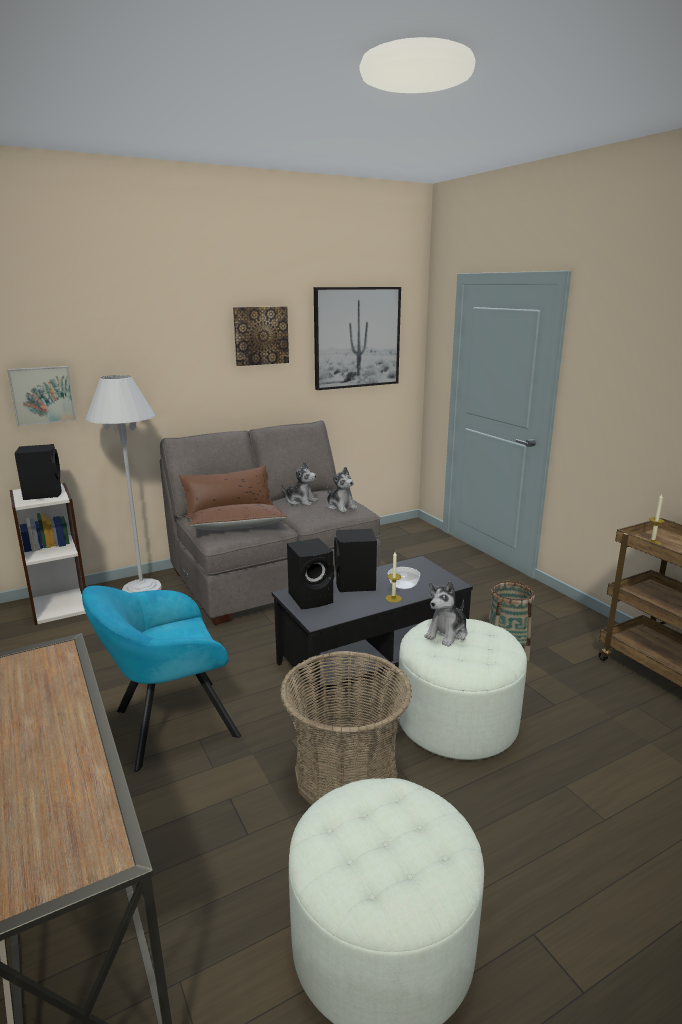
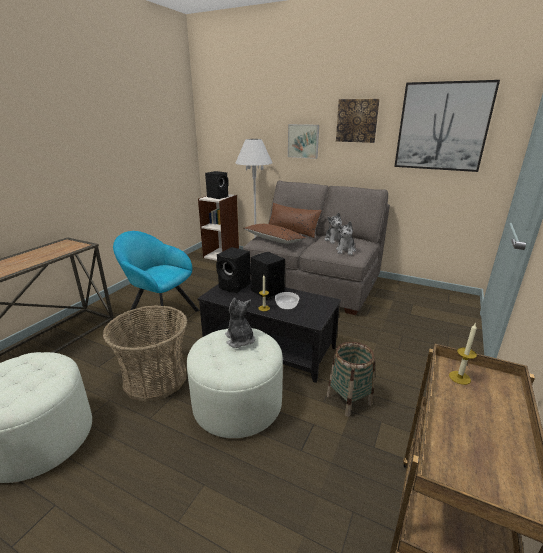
camera: 55 degrees right, 5 degrees up
picture [7,366,76,426] -> picture moved to [288,124,319,159]
plush toy [425,581,467,647] -> plush toy turned 60 degrees clockwise [225,298,255,348]

